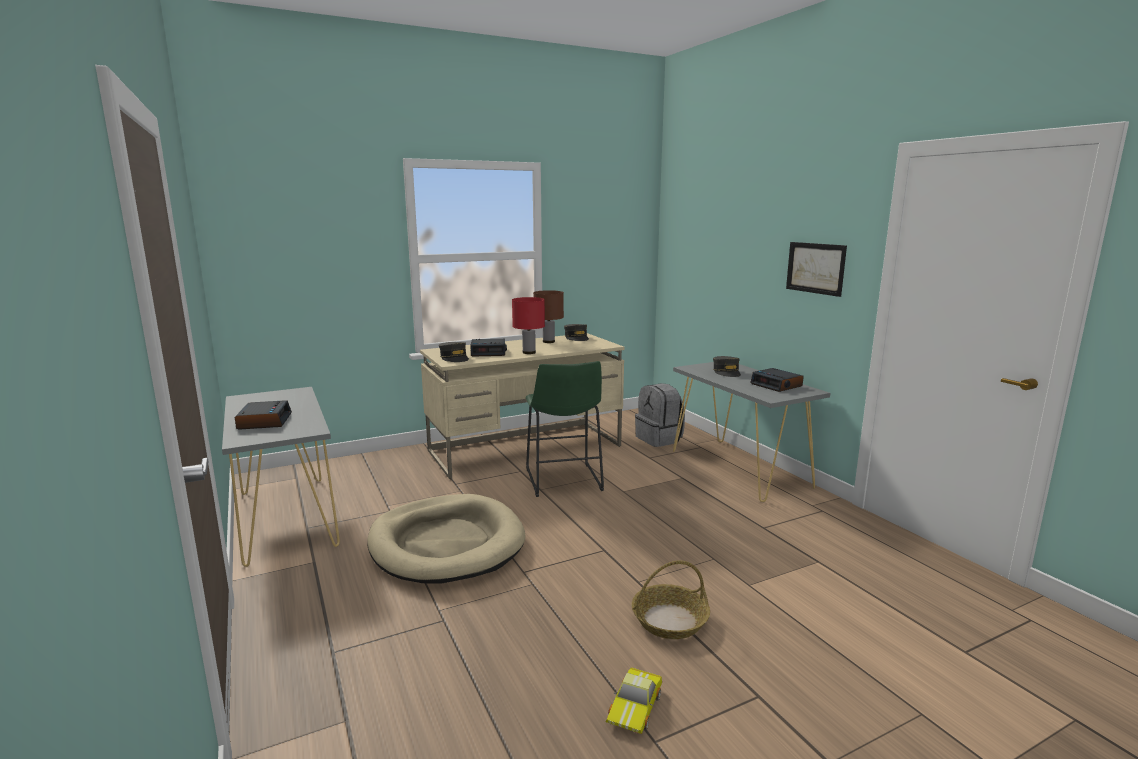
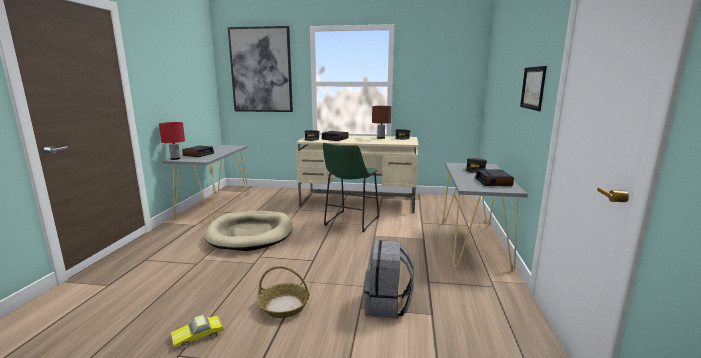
camera: 35 degrees right, 0 degrees up
red table lamp [512,297,545,354] -> red table lamp moved to [159,122,185,160]
grey backpack [635,383,685,447] -> grey backpack moved to [363,240,414,319]
none -> picture [228,26,293,112]

